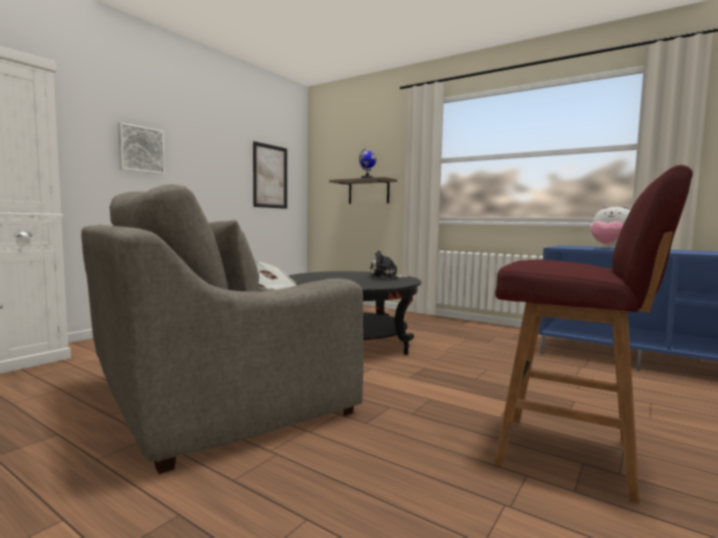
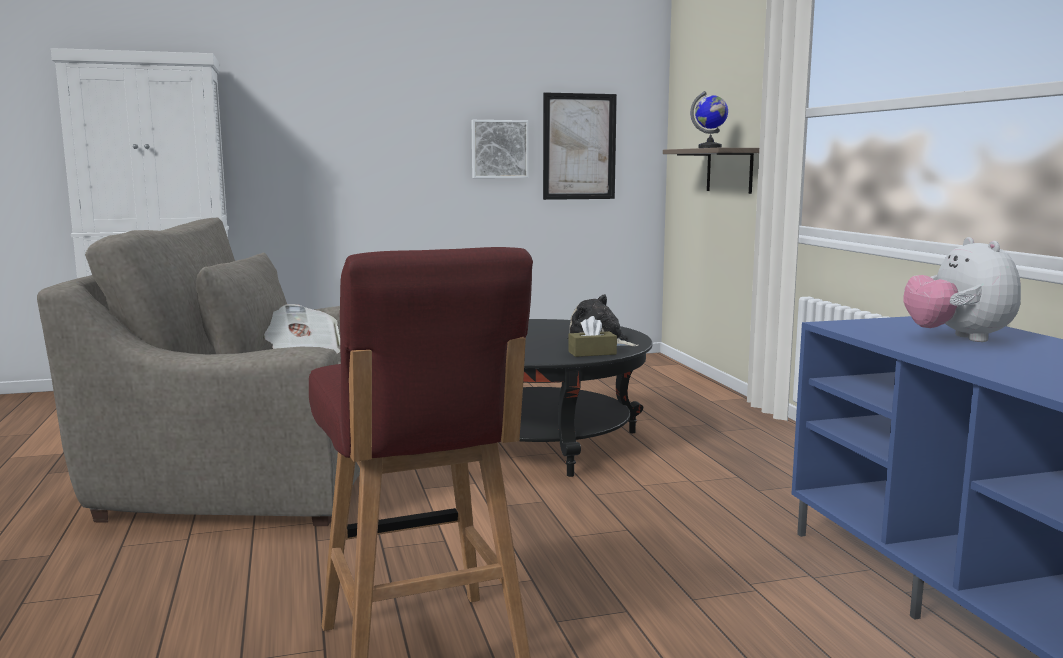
camera: 40 degrees right, 5 degrees up
picture [118,122,165,174] -> picture moved to [472,120,529,178]
none -> brown tissue box [568,316,617,357]

